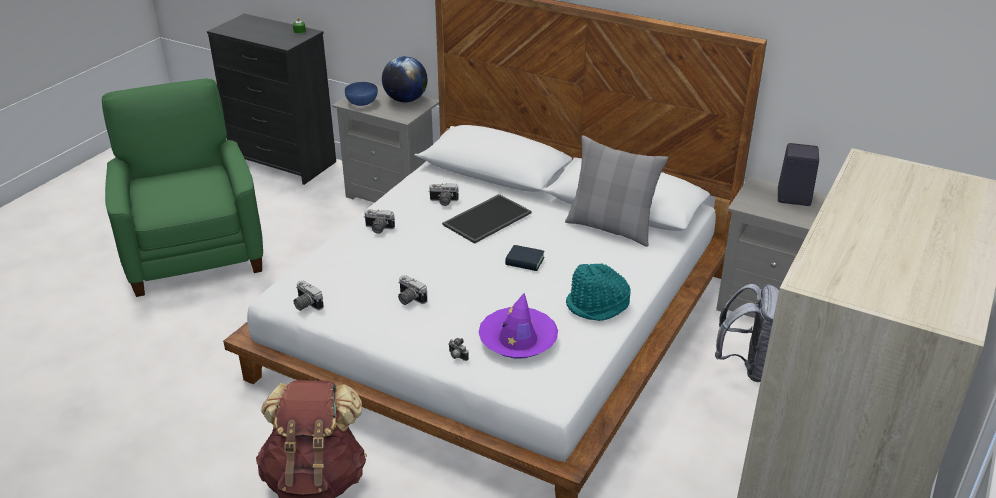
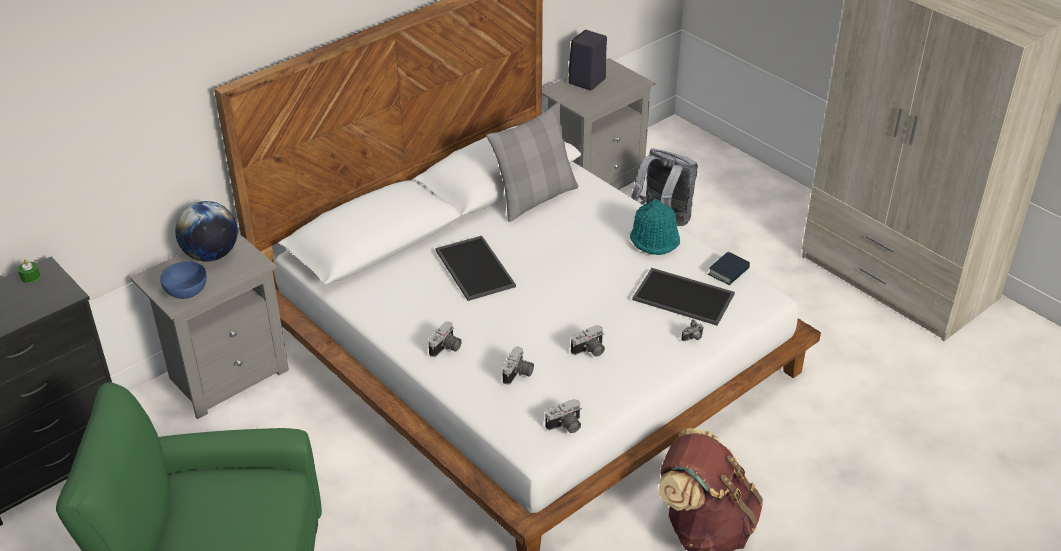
camera: 70 degrees left, 5 degrees up
camera [429,183,459,206] -> camera moved to [502,347,534,385]
purple hat [479,292,558,359] -> tray [632,268,735,326]
book [505,245,545,271] -> book moved to [708,252,750,285]

